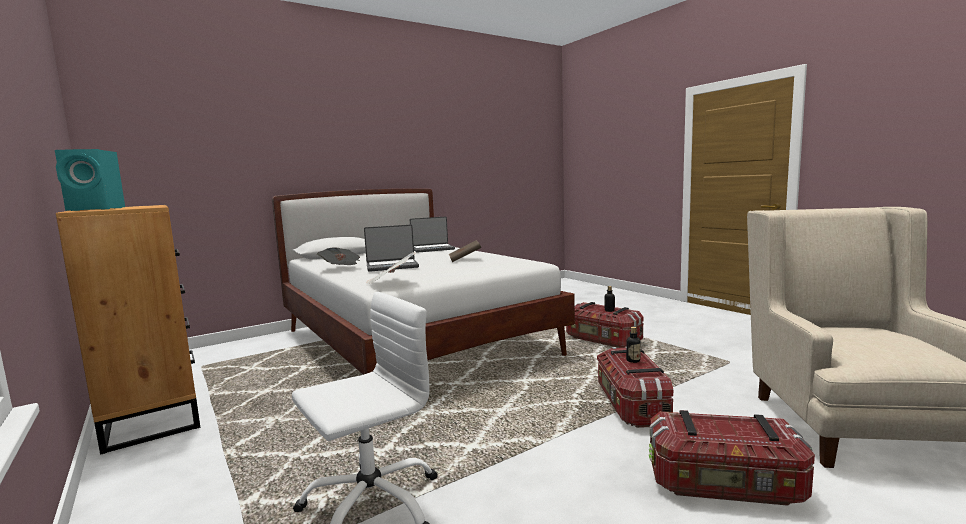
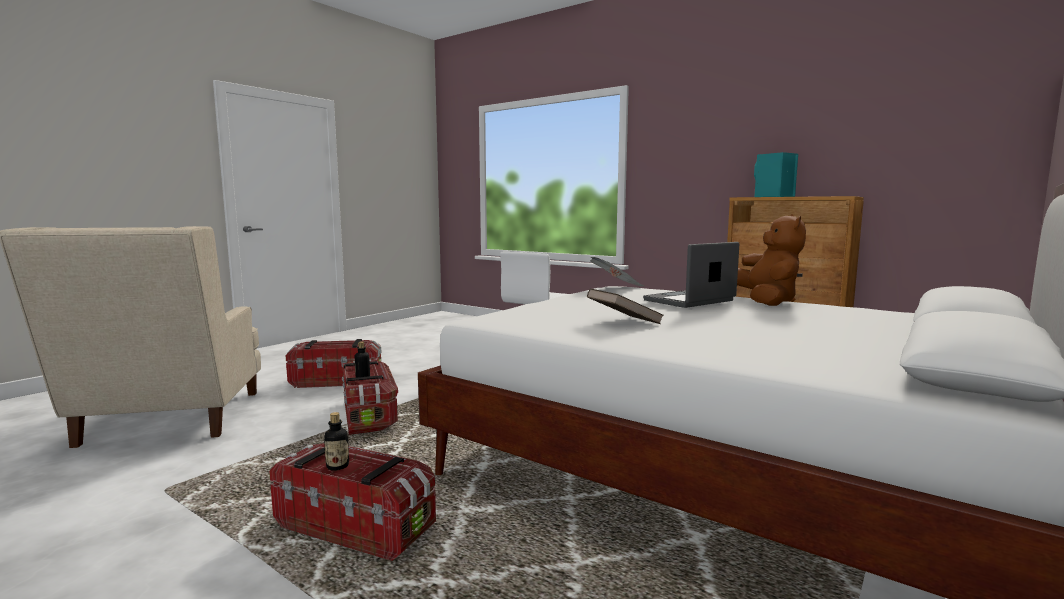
camera: 160 degrees right, 0 degrees up
newspaper [317,247,360,265] -> brown plush toy [737,214,806,306]
laptop [410,216,455,253] -> none

